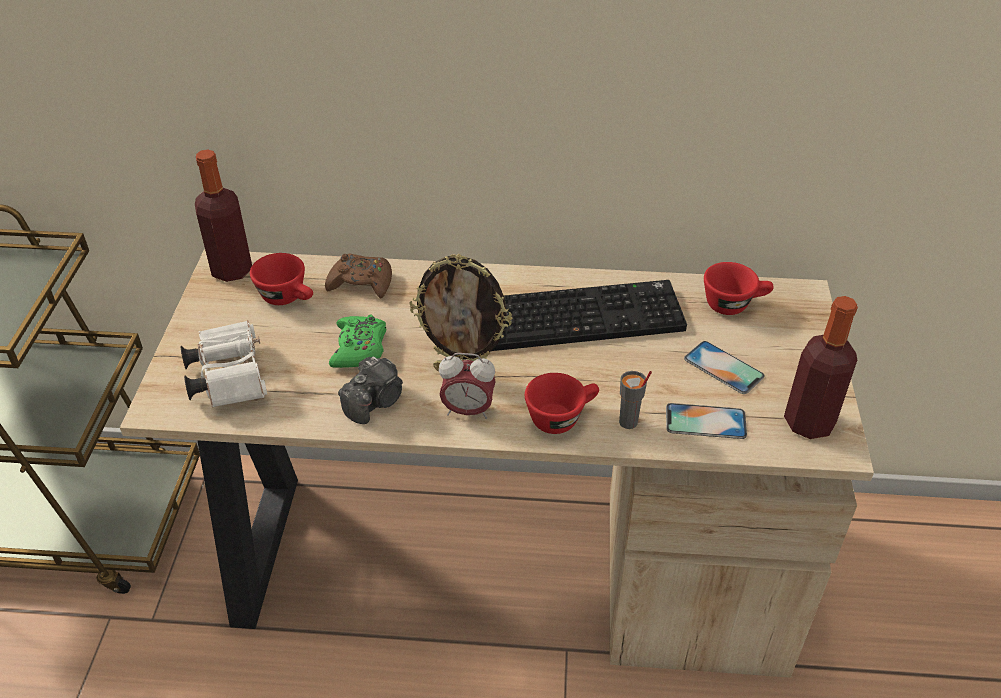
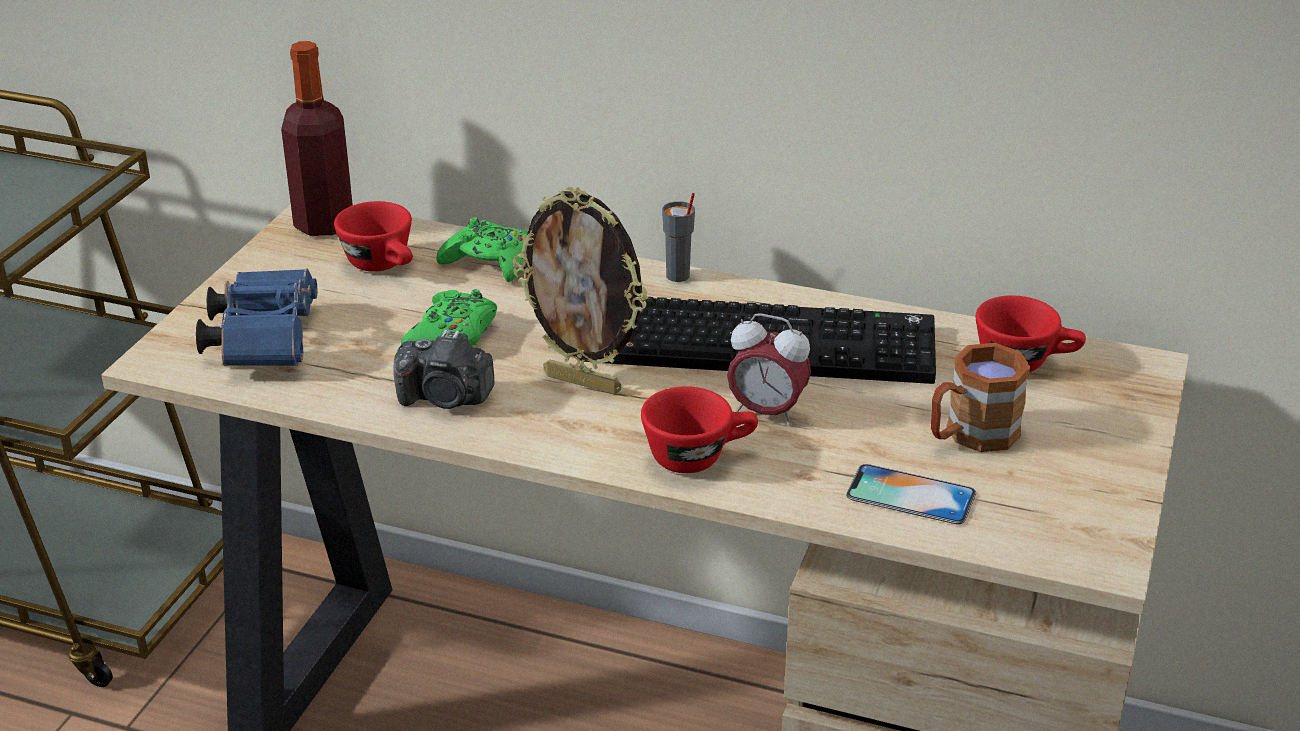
camera: 15 degrees right, 10 degrees down
white binoculars [181,320,267,408] -> blue binoculars [196,269,317,366]
brown game controller [325,253,392,298] -> green game controller [436,217,528,282]
camera [338,356,403,424] -> camera turned 45 degrees clockwise [393,330,495,409]
alarm clock [439,353,496,419] -> alarm clock moved to [727,313,811,426]
grey cup [619,371,652,429] -> grey cup moved to [662,193,695,282]
phone [684,341,765,394] -> brown mug [931,343,1031,452]
bottle [784,296,858,439] -> none

